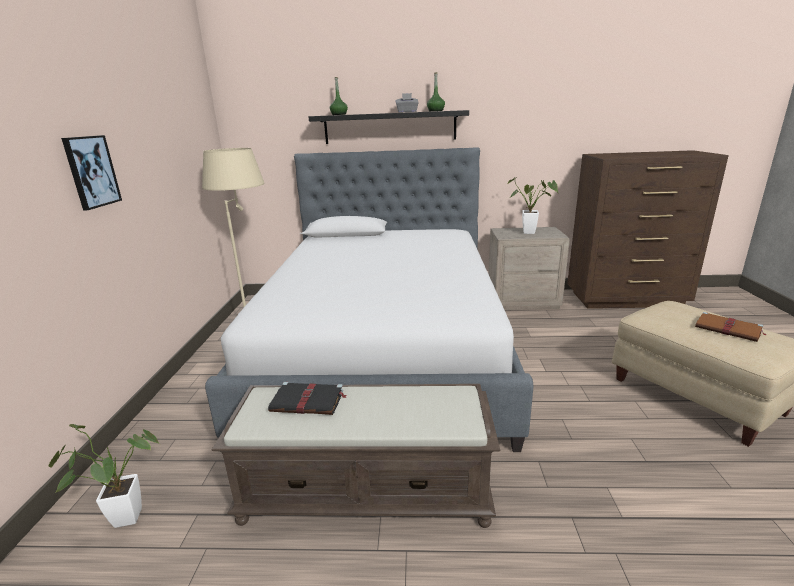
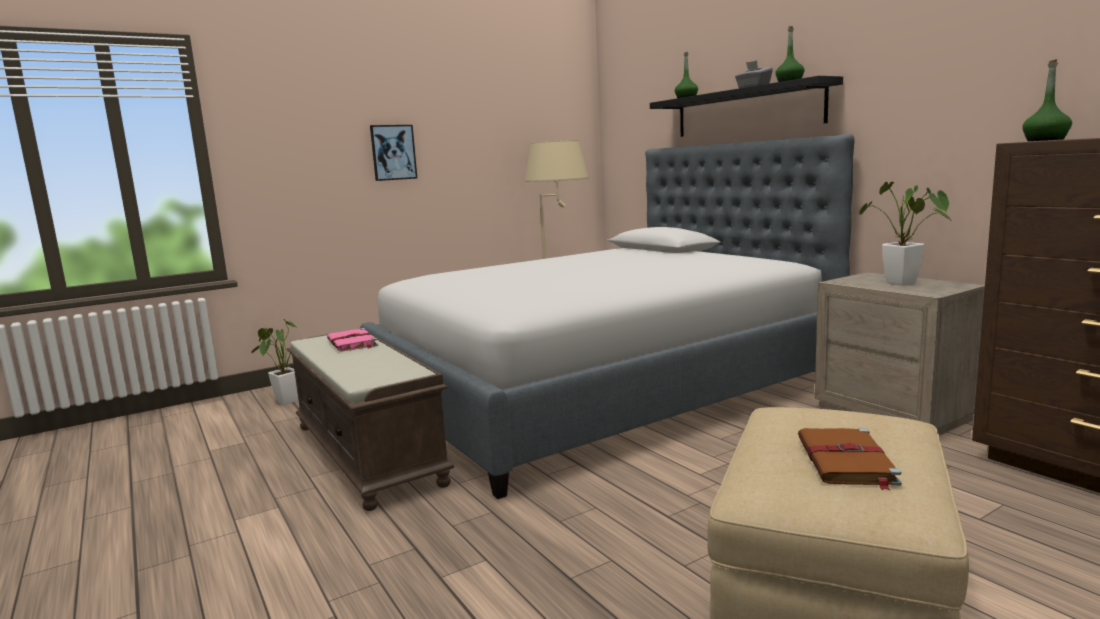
camera: 55 degrees right, 10 degrees down
black book [268,382,347,415] -> pink book [327,328,378,351]
none -> green bottle [1022,59,1072,141]

